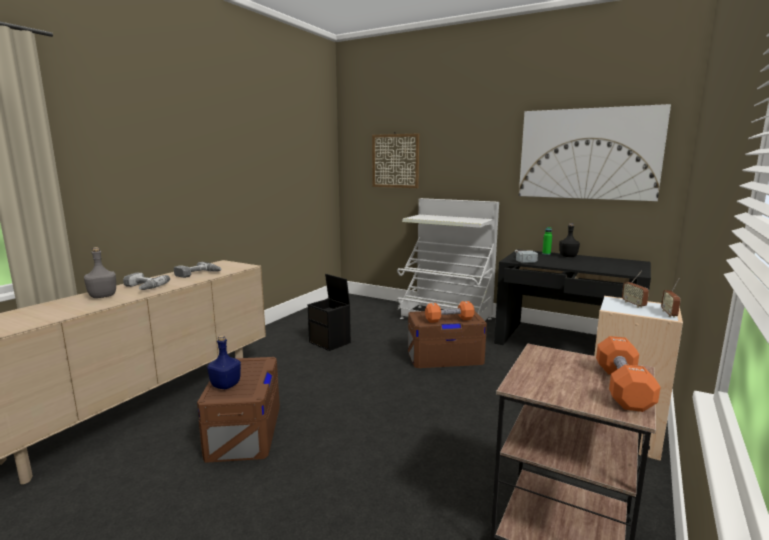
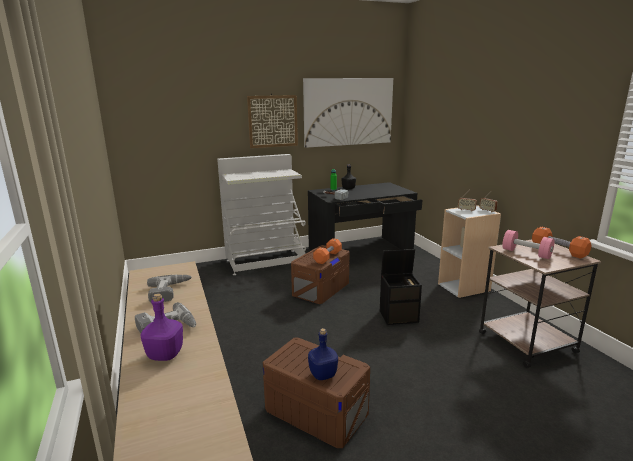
camera: 50 degrees left, 5 degrees up
grey bottle [84,247,116,298] -> purple bottle [140,293,183,361]
black storage box [308,274,351,351] -> black storage box moved to [380,249,422,325]
picture [372,133,419,188] -> picture moved to [247,94,298,148]
none -> pink dumbbell [502,230,555,259]

